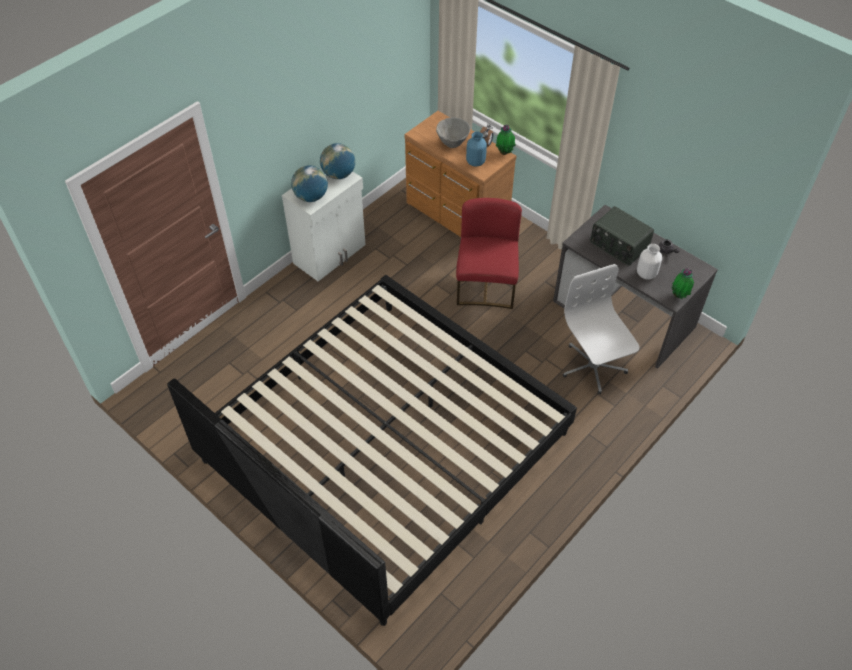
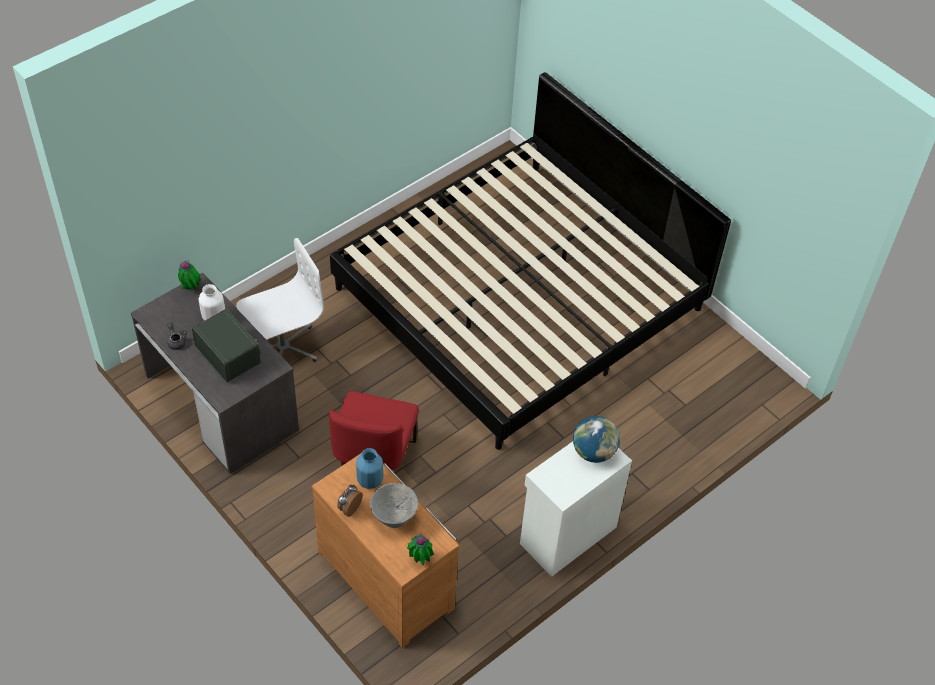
camera: 175 degrees left, 0 degrees up
globe [320,143,355,179] -> none
potted plant [496,124,516,155] -> potted plant moved to [407,533,434,565]
white office chair [563,264,640,394] -> white office chair turned 105 degrees counterclockwise [236,238,324,362]

